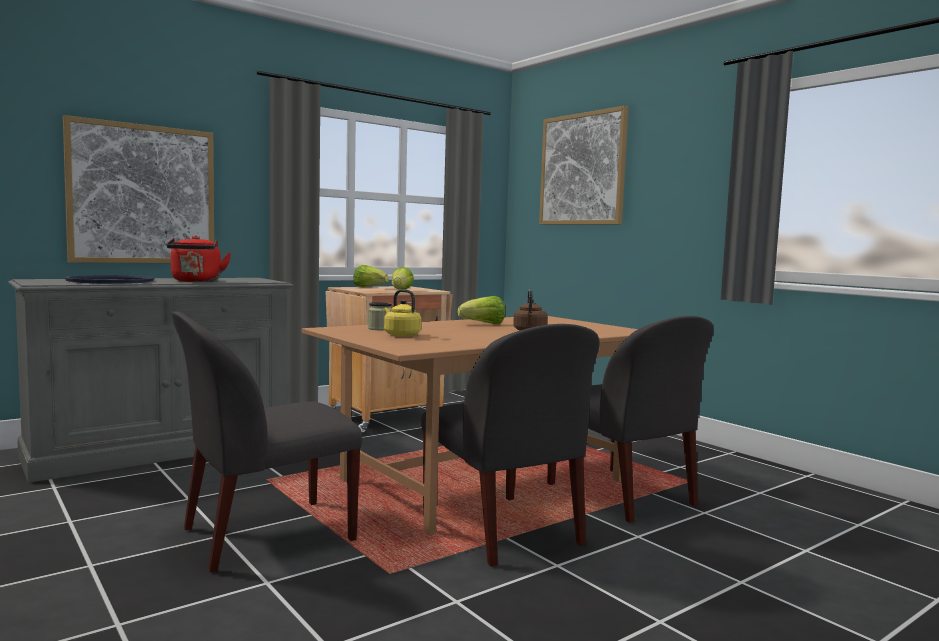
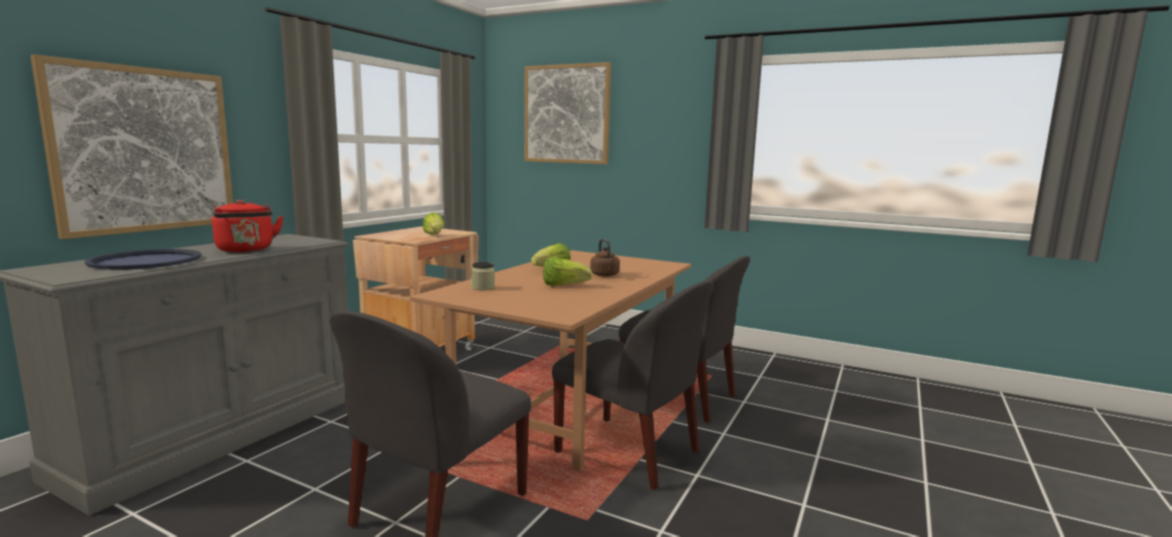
camera: 25 degrees left, 5 degrees up
lettuce [353,265,389,287] -> lettuce moved to [543,257,592,286]
yellow kettle [384,289,421,337] -> none

